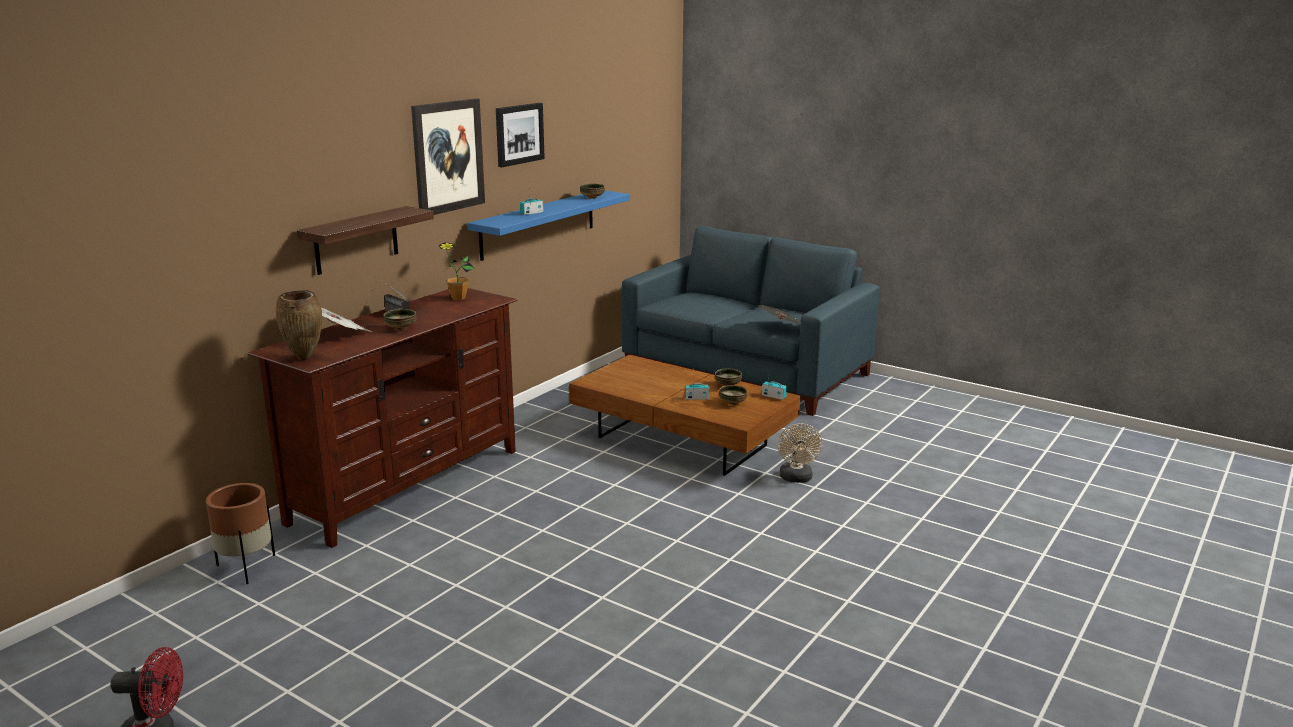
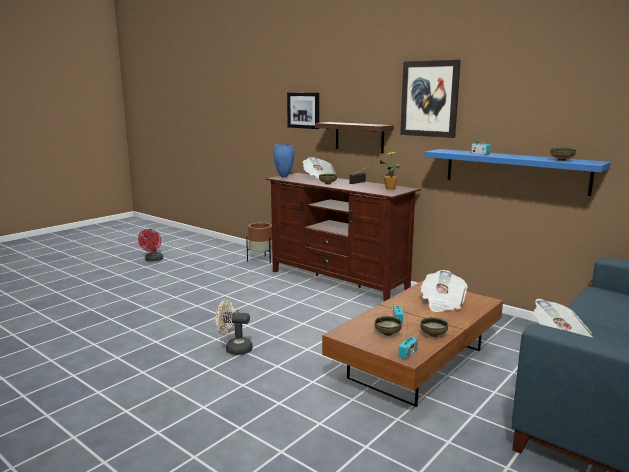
camera: 95 degrees right, 5 degrees down
brown vase [276,290,322,360] -> blue vase [273,144,294,177]
picture [496,103,545,167] -> picture moved to [287,93,319,129]
beige fan [778,424,822,483] -> beige fan moved to [215,300,253,355]
none -> newspaper [420,270,468,312]

